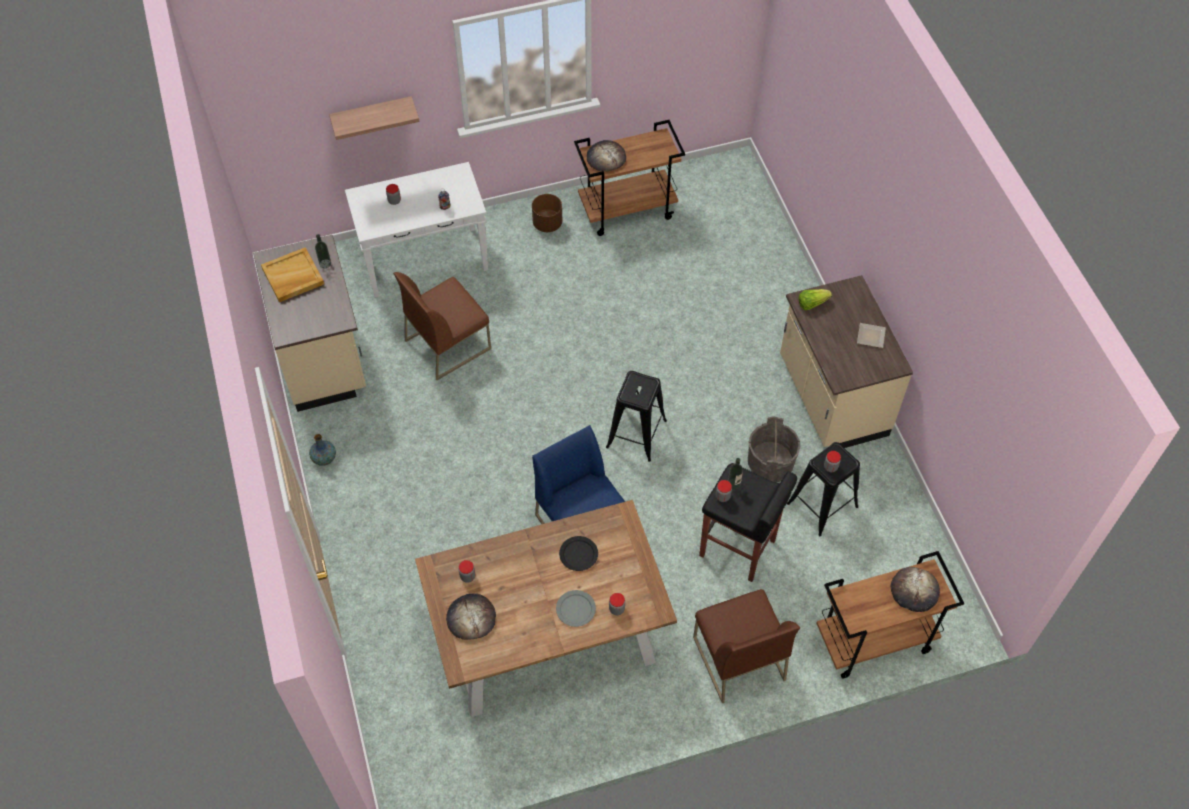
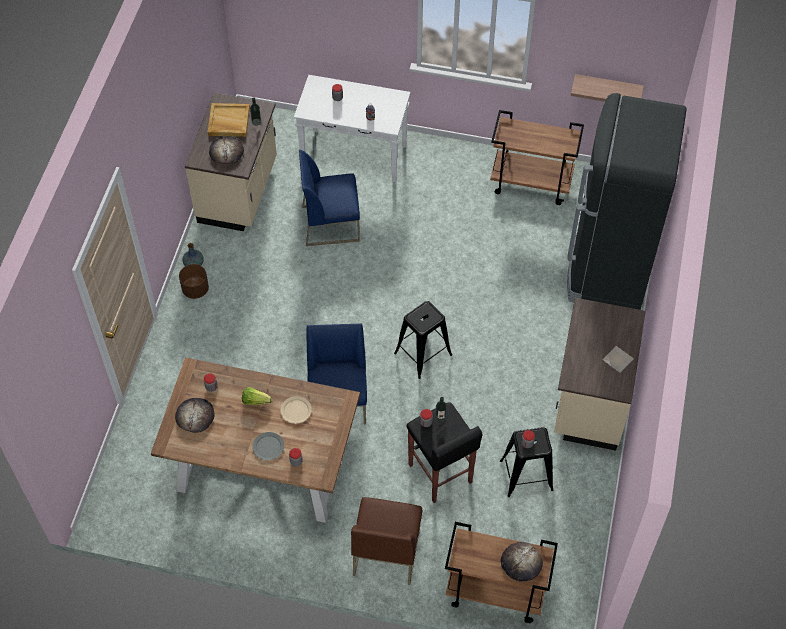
camera: 30 degrees right, 0 degrees up
shelf [329,96,419,140] -> shelf moved to [571,74,644,102]
brown chair [393,272,491,380] -> blue chair [299,150,360,246]
brown planter [532,194,562,232] -> brown planter moved to [179,264,209,299]
black plate [559,536,598,571] -> beige plate [280,396,312,424]
bread [587,140,626,172] -> bread moved to [209,136,244,164]
grey bucket [748,416,800,482] -> none
lettuce [799,289,832,310] -> lettuce moved to [242,387,272,405]
none -> black fridge [567,93,687,310]

